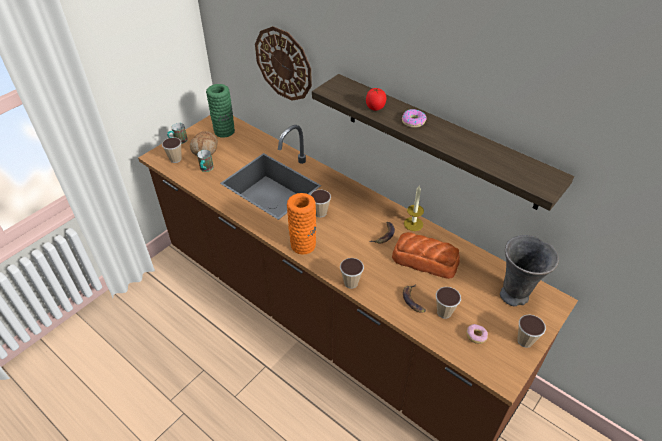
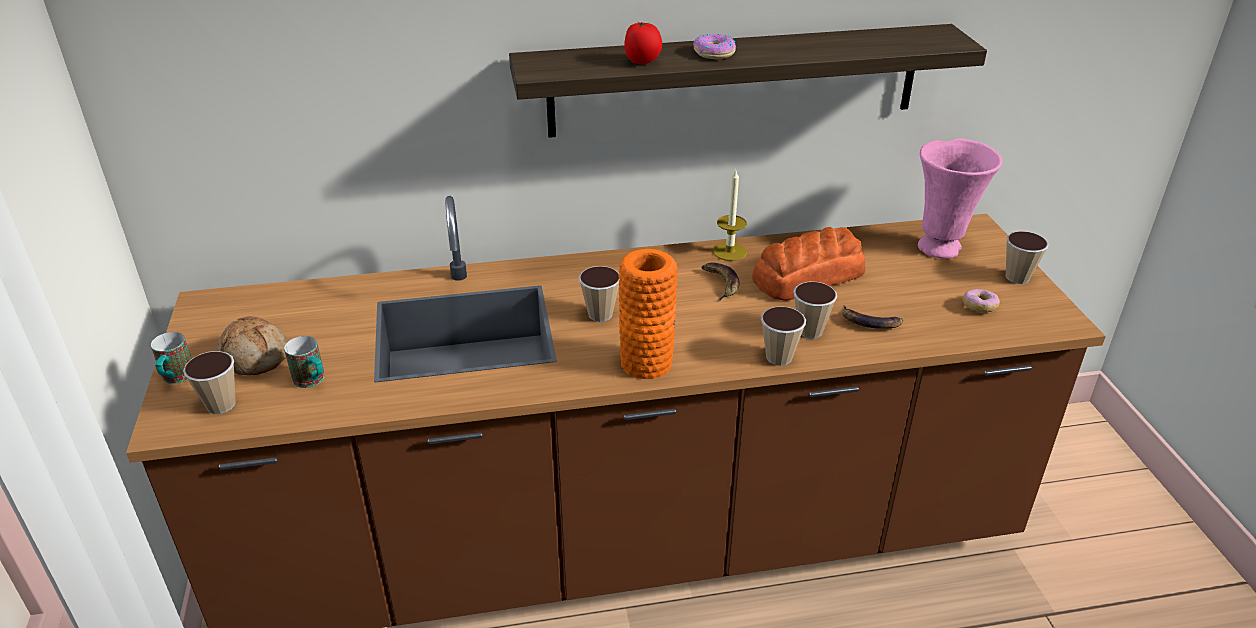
camera: 50 degrees left, 10 degrees down
green vase [206,84,235,138] -> none
wall clock [255,26,312,101] -> none
cup [436,287,461,319] -> cup moved to [793,282,837,339]
grey vase [500,235,559,307] -> pink vase [918,138,1002,258]

